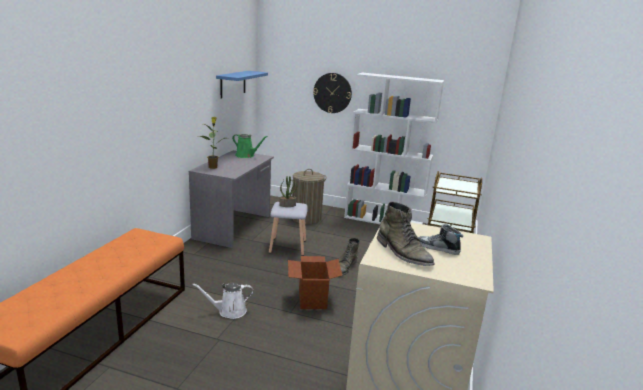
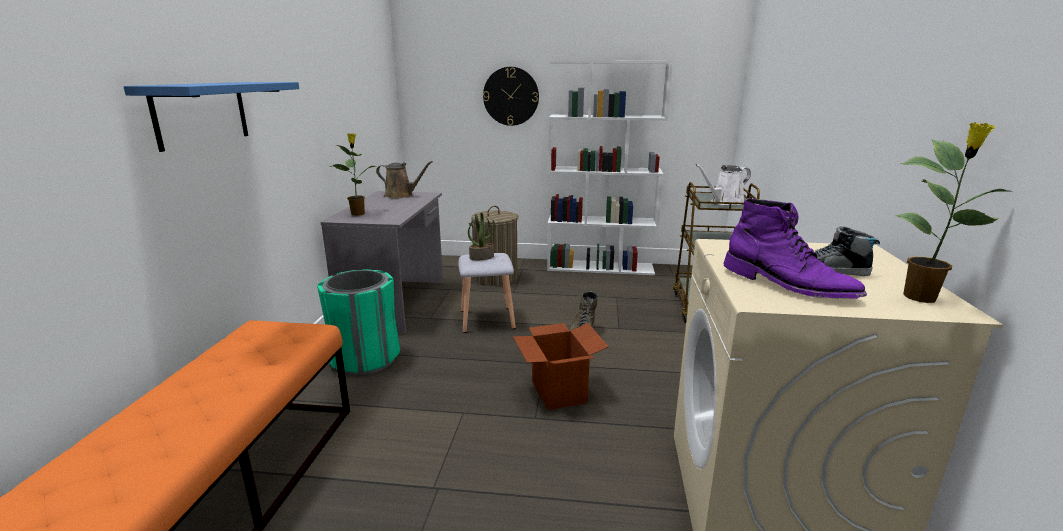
camera: 10 degrees left, 0 degrees up
white watering can [192,282,253,319] -> white watering can moved to [695,164,751,205]
blue shelf [216,71,268,99] -> blue shelf moved to [123,82,299,152]
green watering can [232,134,268,158] -> brown watering can [376,161,433,199]
green boot [377,202,434,266] -> purple boot [724,198,867,299]
none -> green trash can [317,269,400,375]
none -> potted plant [895,122,1010,303]

